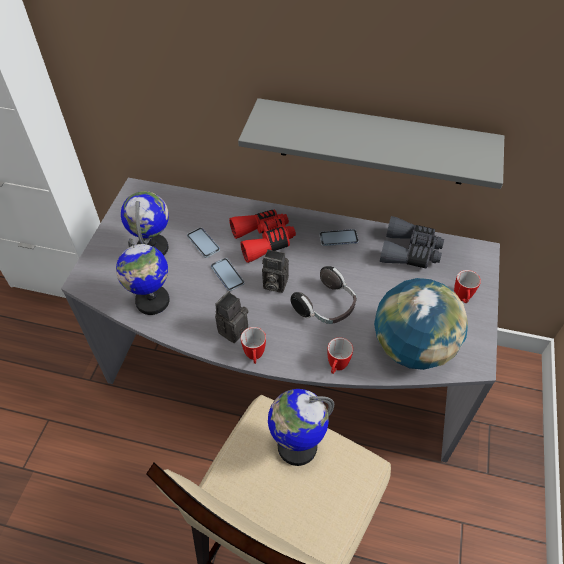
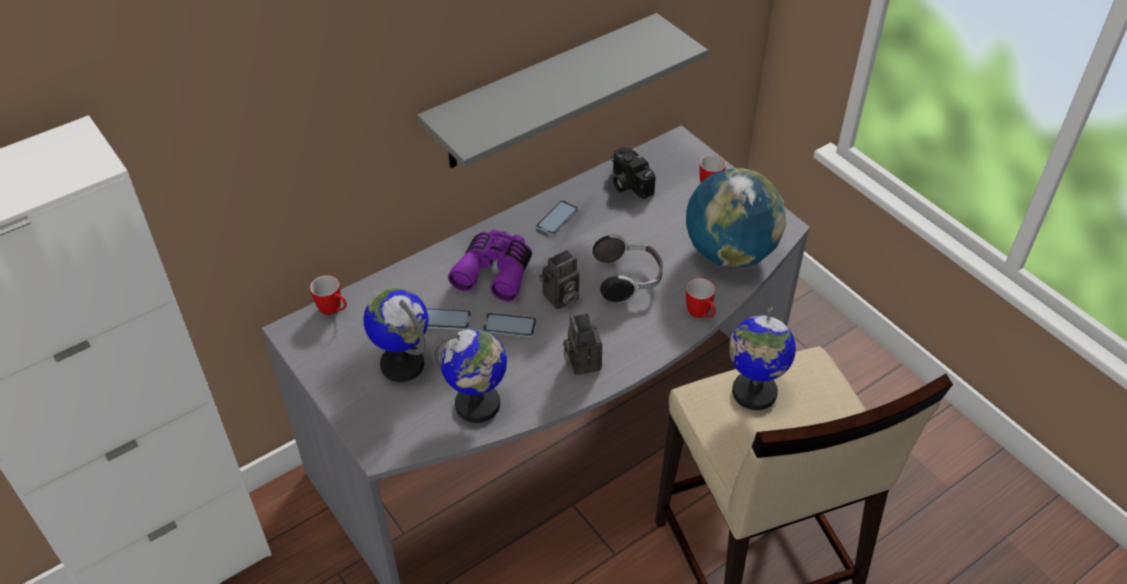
camera: 50 degrees left, 5 degrees down
red binoculars [229,210,296,263] -> purple binoculars [448,230,532,302]
mug [241,327,266,364] -> mug moved to [310,275,347,315]
grey binoculars [380,216,444,269] -> camera [611,147,656,199]

